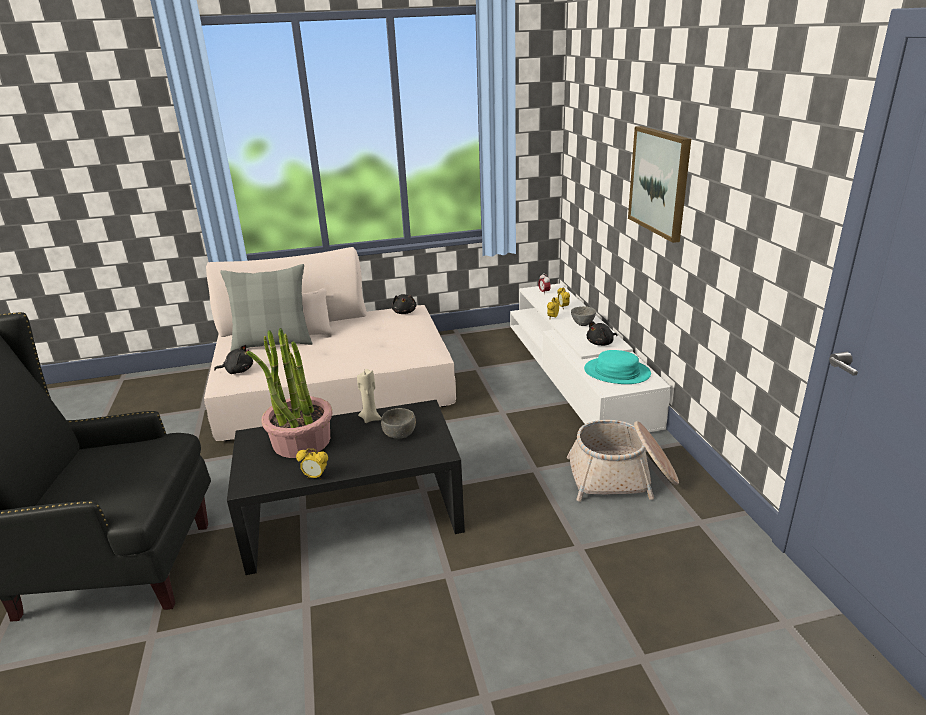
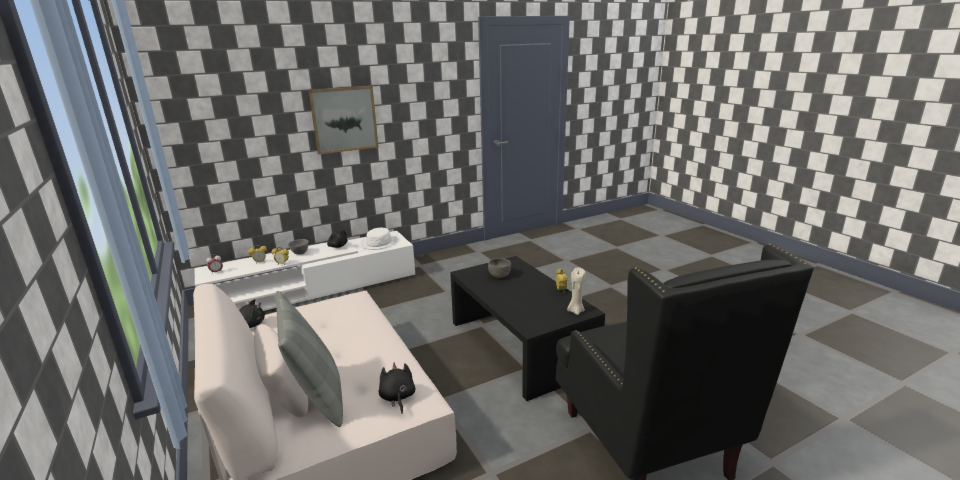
camera: 105 degrees left, 5 degrees down
potted plant [247,328,332,458] -> none
beige candle [357,369,381,423] -> beige candle moved to [567,267,585,315]
basket [567,420,679,502] -> none
turquoise hat [584,350,651,384] -> white hat [360,228,398,250]

